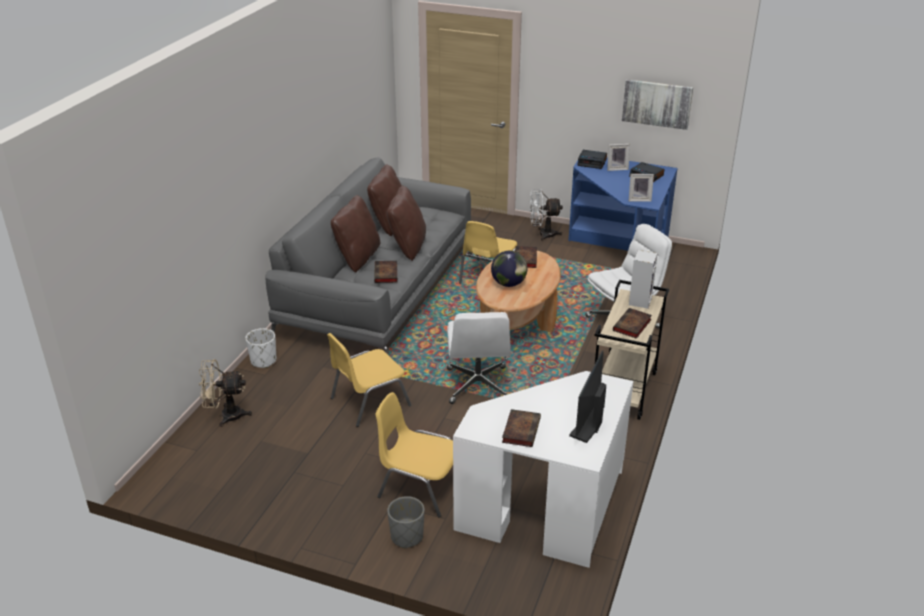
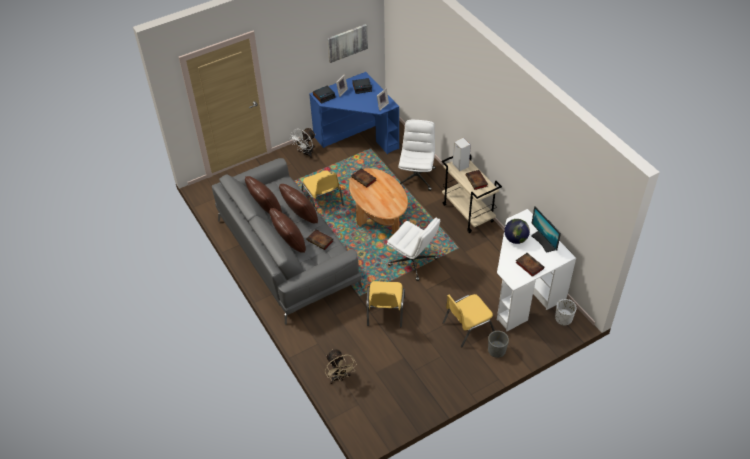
camera: 50 degrees left, 15 degrees up
beige fan [199,359,252,427] -> beige fan turned 60 degrees counterclockwise [325,349,357,384]
white planter [245,328,276,368] -> white planter moved to [555,299,577,326]
globe [491,251,527,287] -> globe moved to [504,219,530,244]

